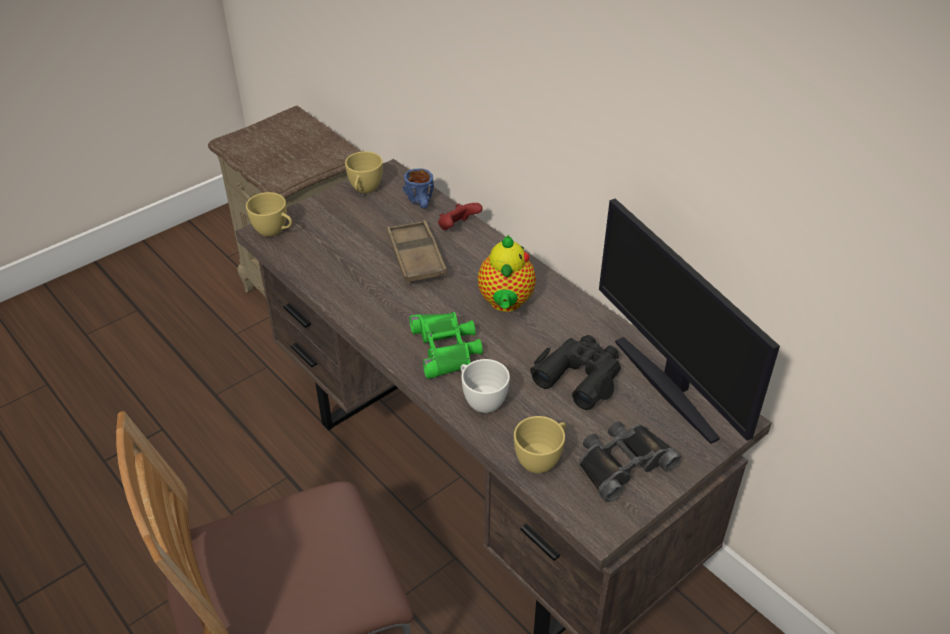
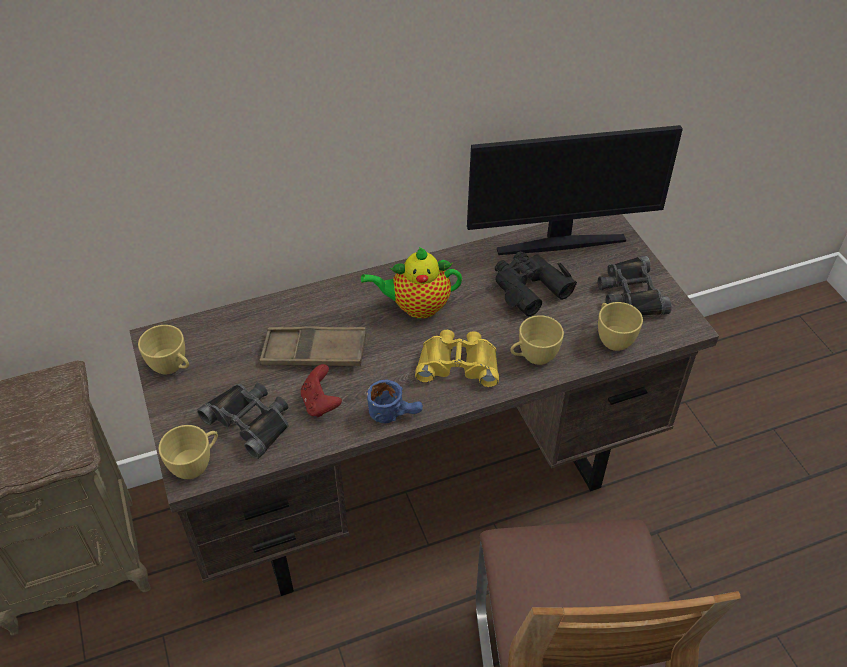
camera: 70 degrees left, 5 degrees up
blue mug [403,168,434,209] -> blue mug moved to [367,379,423,423]
green binoculars [409,312,483,379] -> yellow binoculars [415,330,499,387]
red game controller [438,203,483,230] -> red game controller moved to [301,364,342,417]
white cup [461,359,510,413] -> yellow cup [510,315,564,365]
teapot [478,235,536,312] -> teapot turned 150 degrees clockwise [361,247,462,319]
none -> black binoculars [197,383,289,459]

